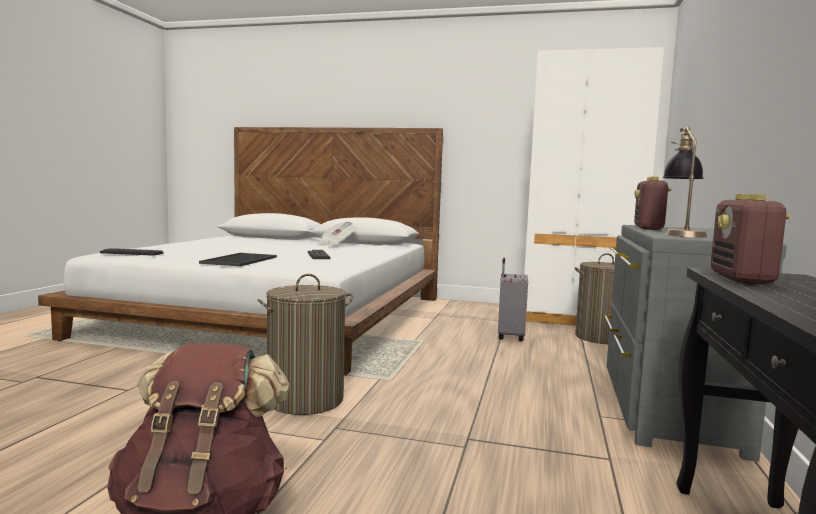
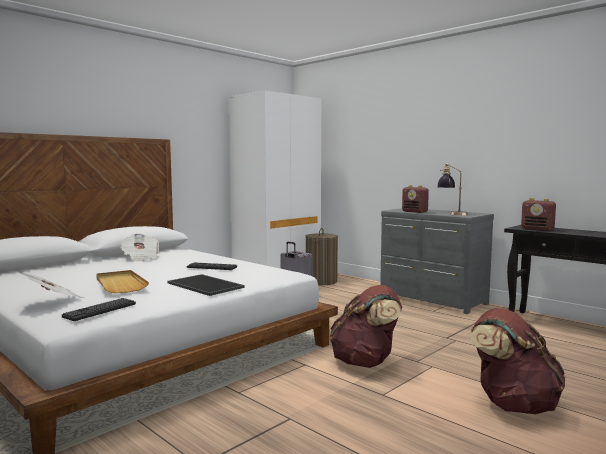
camera: 60 degrees left, 0 degrees up
laundry basket [257,274,353,415] -> brown backpack [330,285,402,368]
none -> newspaper [17,272,84,298]
none -> beige tray [96,270,149,293]

